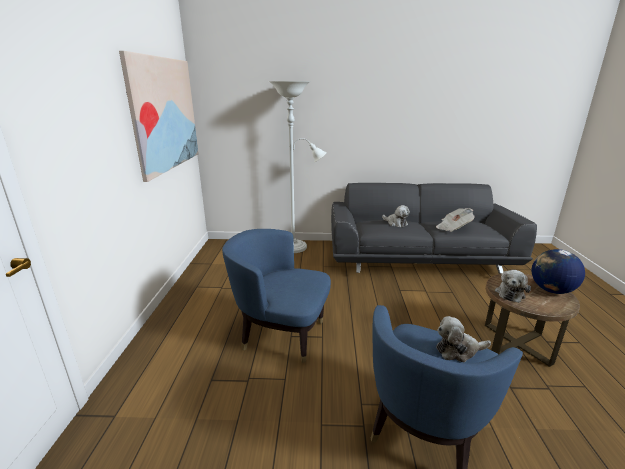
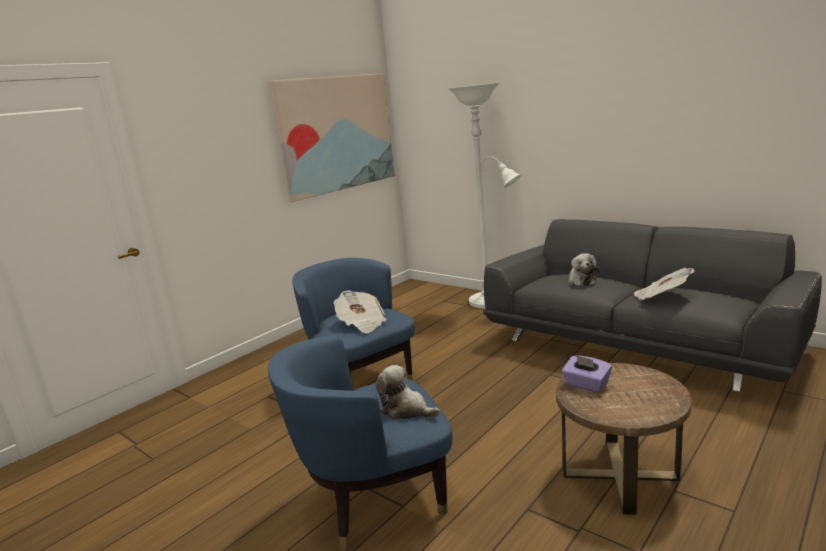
camera: 40 degrees right, 5 degrees down
plush toy [495,270,531,303] -> purple tissue box [562,355,612,393]
globe [531,249,585,294] -> none
none -> newspaper [334,290,387,333]

